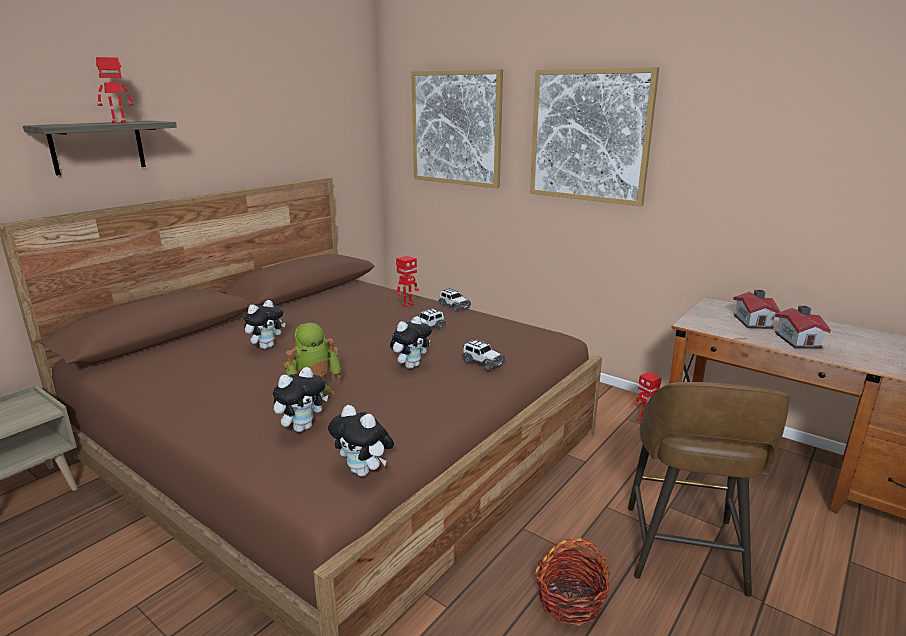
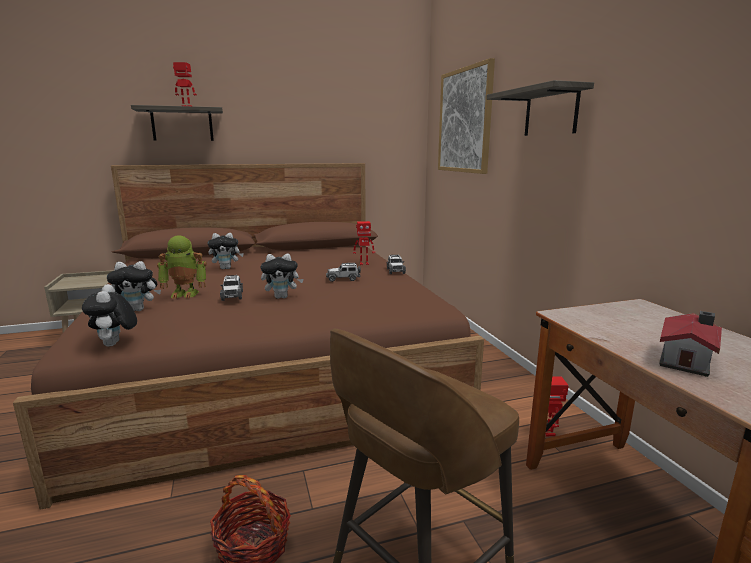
camera: 35 degrees right, 5 degrees down
toy car [461,339,506,371] -> toy car moved to [220,275,243,301]
picture [530,67,659,206] -> shelf [486,80,594,136]
toy house [733,290,781,329] -> none

